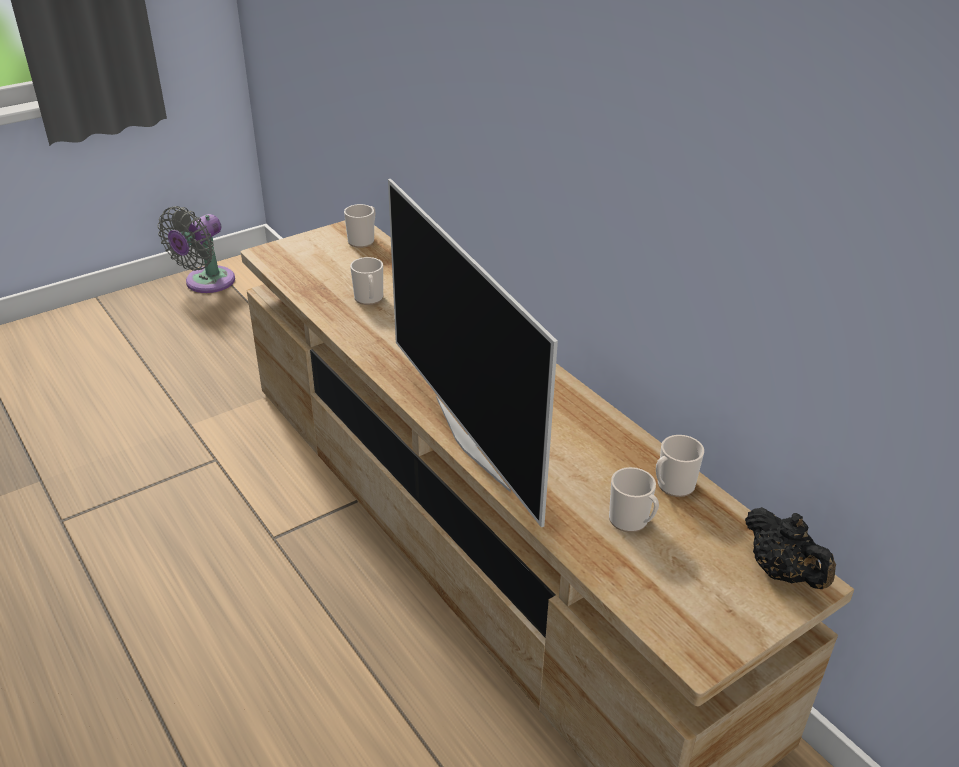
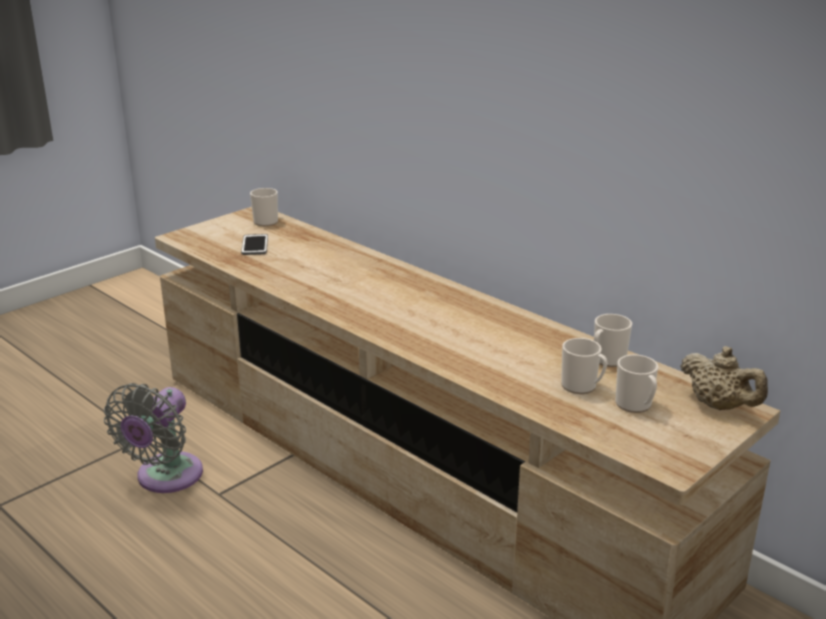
camera: 10 degrees left, 10 degrees down
grey fan [157,206,235,293] -> grey fan moved to [104,383,203,493]
mug [350,257,383,305] -> mug moved to [615,355,658,413]
television [388,179,558,527] -> none
black teapot [745,507,836,589] -> beige teapot [680,346,768,410]
none -> phone [241,234,268,255]

